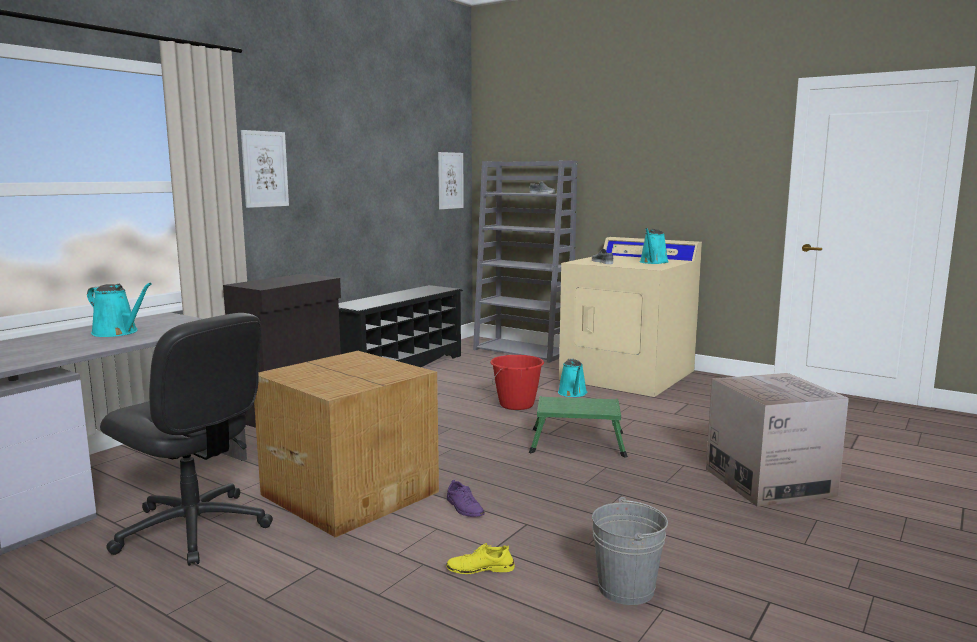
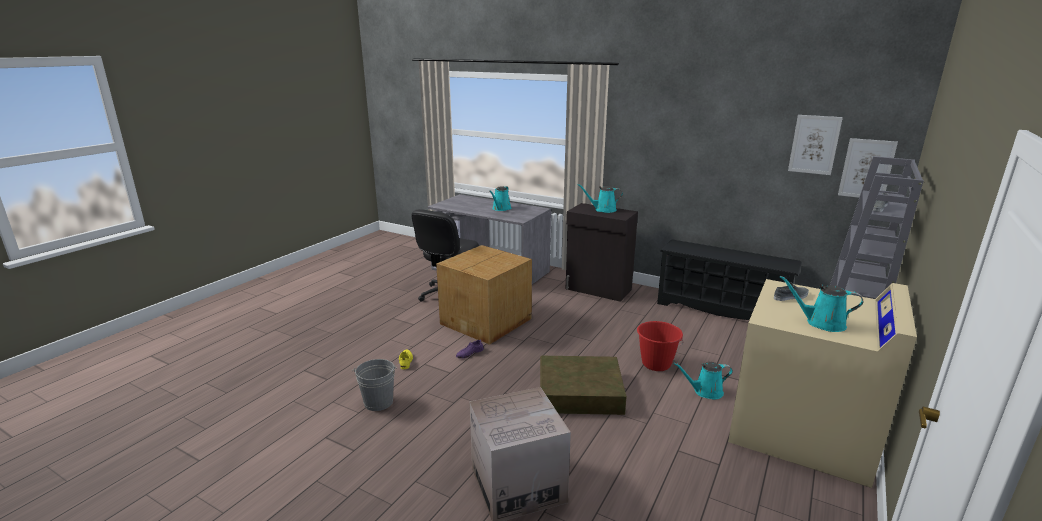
camera: 85 degrees right, 10 degrees up
picture [241,130,289,208] -> picture moved to [788,115,843,175]
green step ladder [529,396,628,458] -> brown storage box [540,356,627,415]
none -> turquoise watering can [577,184,623,213]

